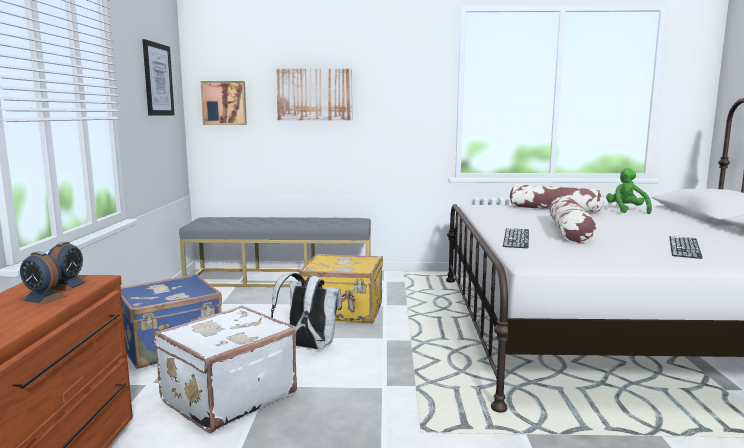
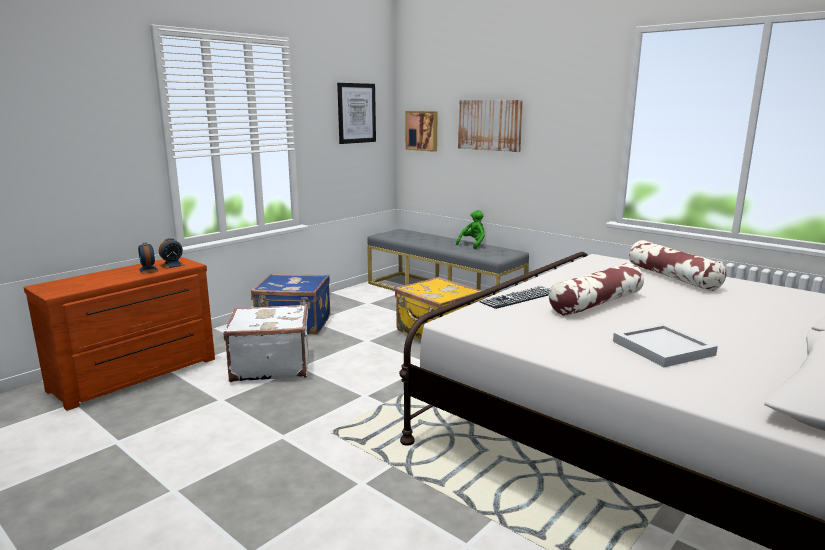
camera: 40 degrees right, 5 degrees up
white backpack [271,273,342,350] -> none
green plush toy [606,168,652,214] -> green plush toy moved to [456,210,485,249]
keyboard [669,236,702,259] -> white tray [613,323,718,367]

